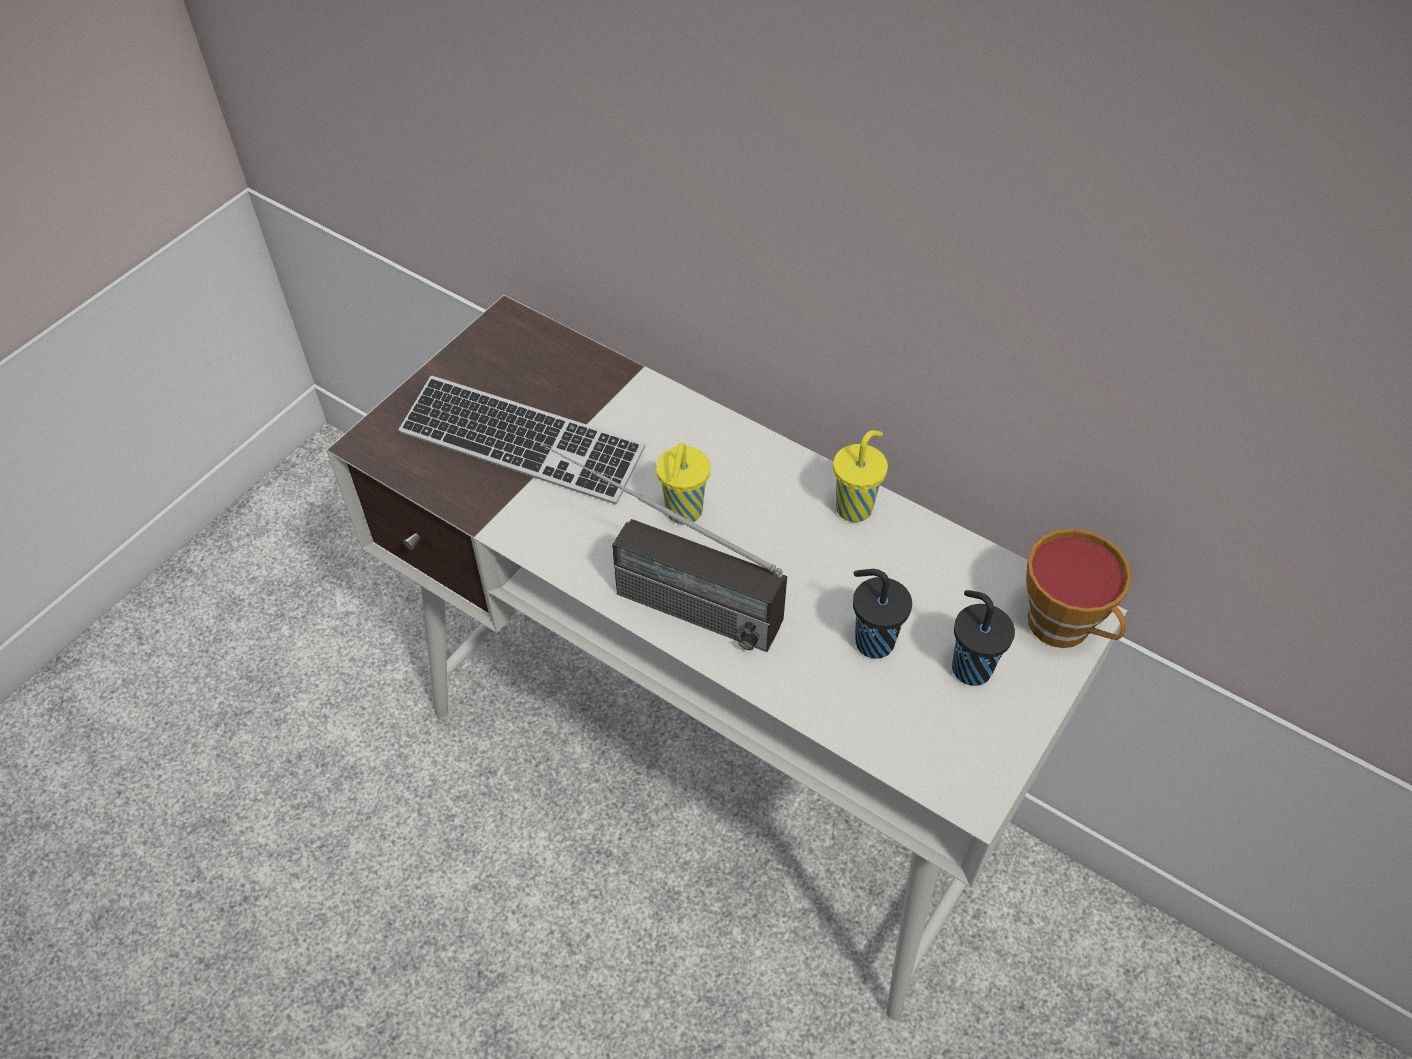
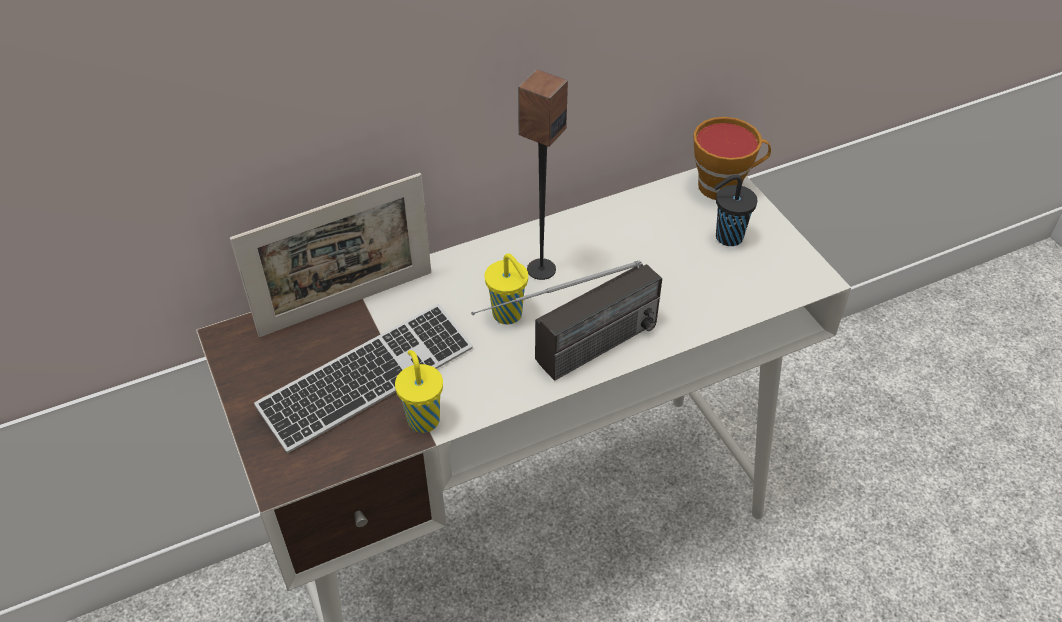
camera: 60 degrees left, 5 degrees down
yellow cup [833,430,888,522] -> yellow cup moved to [395,350,443,433]
black cup [853,569,912,659] -> none
none -> picture frame [230,173,431,337]
none -> speaker [518,70,568,280]

